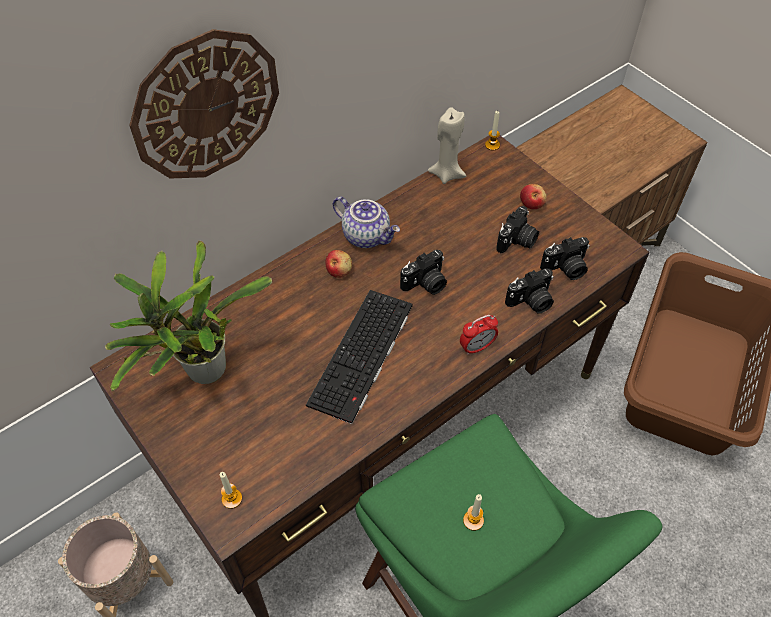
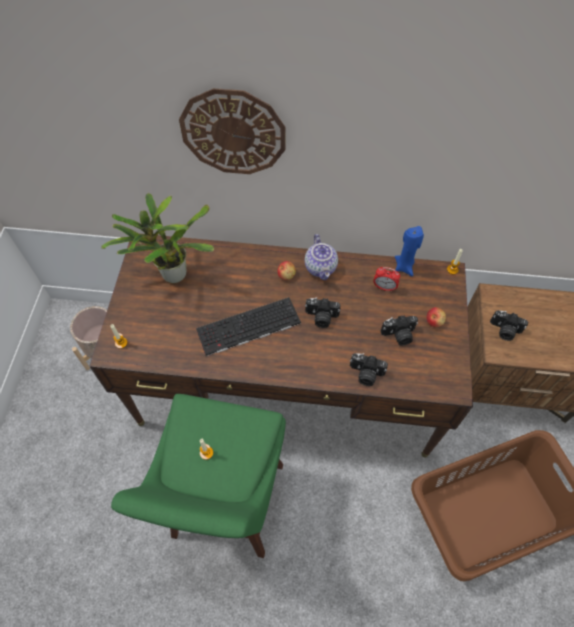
camera: 45 degrees right, 5 degrees up
beige candle [428,107,466,184] -> blue candle [395,226,424,276]
alarm clock [460,315,498,355] -> alarm clock moved to [373,267,400,292]
camera [540,237,590,280] -> camera moved to [490,310,528,341]

